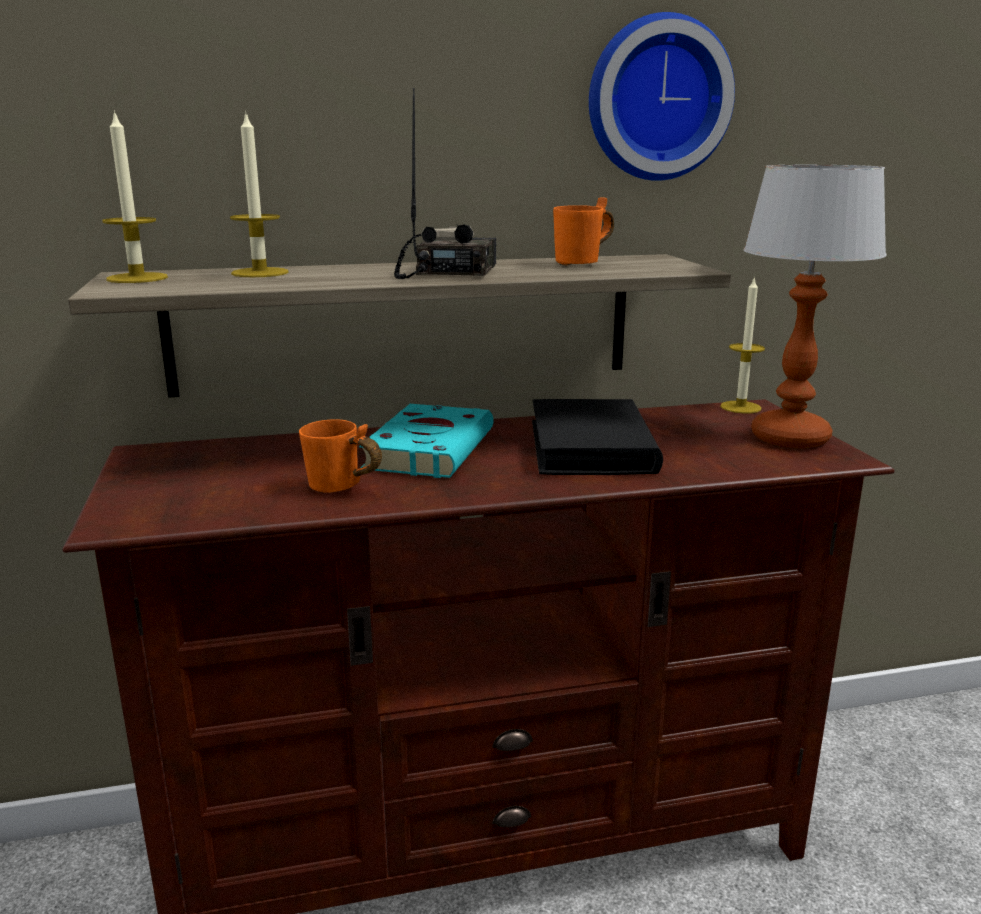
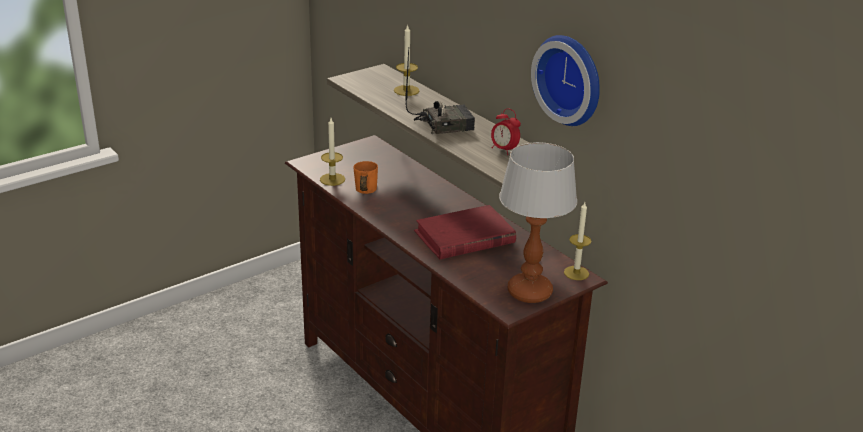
camera: 65 degrees right, 10 degrees up
candle [102,110,168,283] -> candle moved to [320,118,345,186]
turquoise book [359,404,493,478] -> none
black book [532,399,663,475] -> red book [414,205,516,259]
orange mug [553,197,614,265] -> alarm clock [491,108,521,155]

